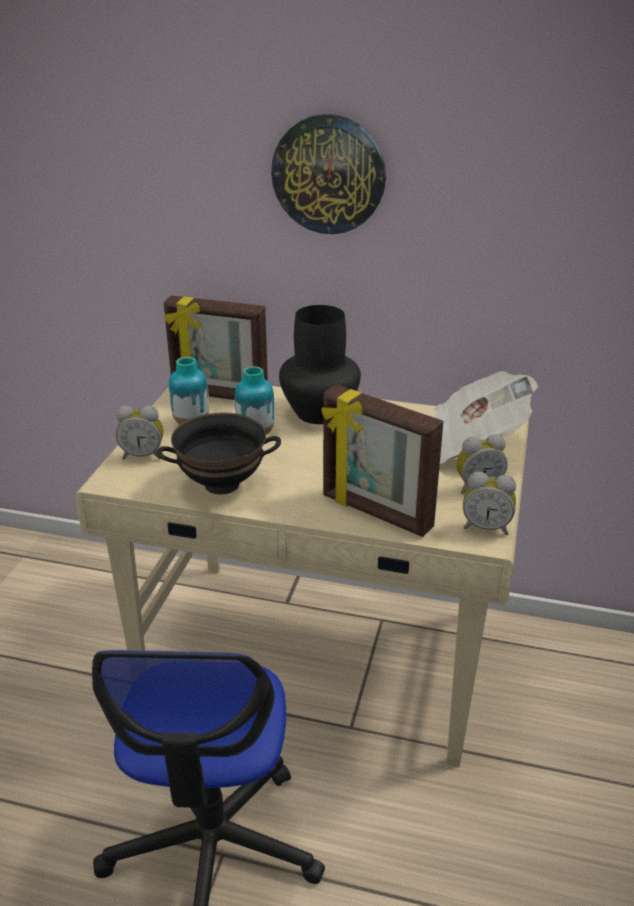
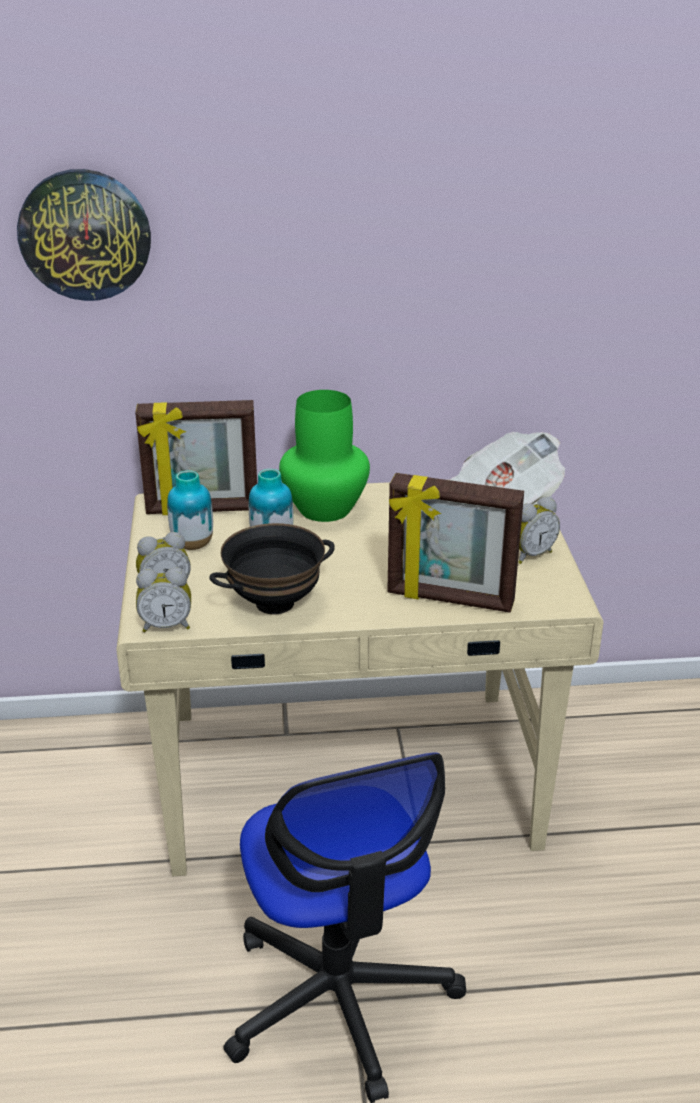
camera: 20 degrees left, 0 degrees up
wall clock [271,114,386,234] -> wall clock moved to [17,169,151,301]
black vase [279,305,361,424] -> green vase [279,390,370,522]
alarm clock [463,472,516,535] -> alarm clock moved to [136,567,191,632]

